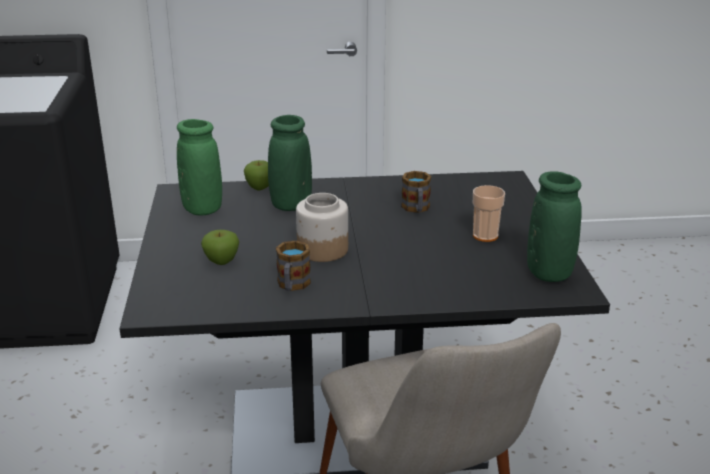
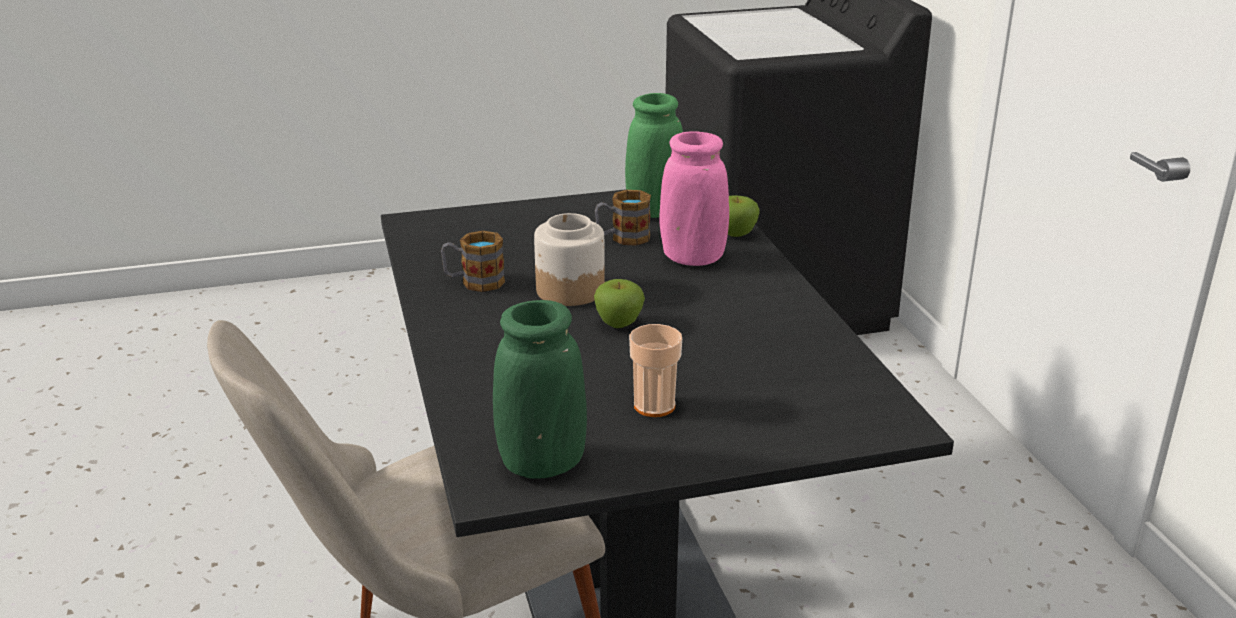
camera: 80 degrees right, 0 degrees up
apple [201,230,239,265] -> apple moved to [594,279,645,328]
green vase [268,115,312,211] -> pink vase [659,131,729,266]
mug [401,171,431,213] -> mug moved to [595,190,651,246]

